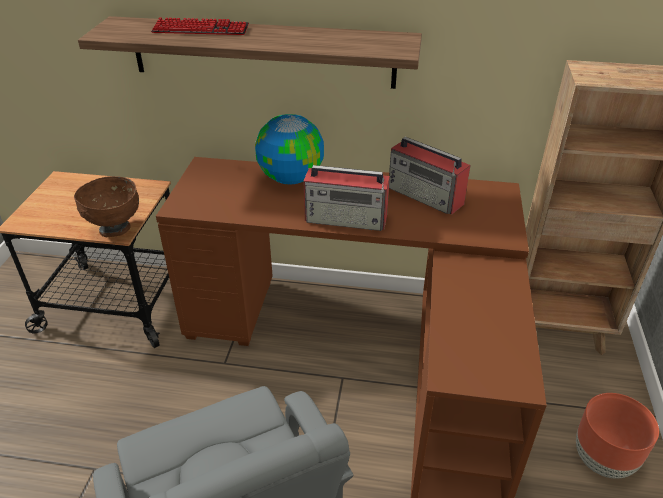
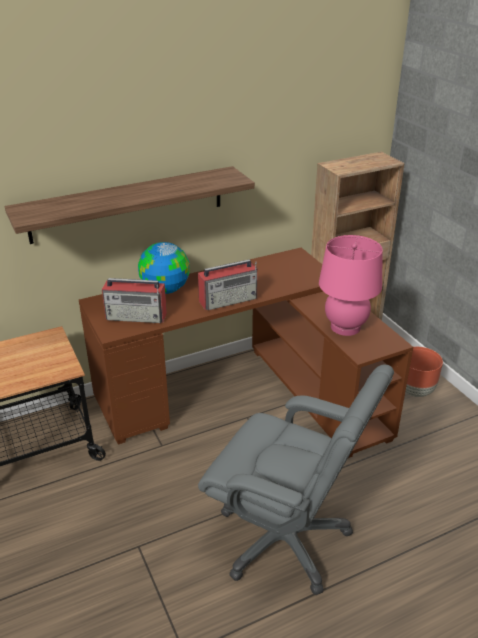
camera: 35 degrees left, 5 degrees down
brown bowl [74,176,139,237] -> none
keyboard [151,18,249,35] -> none
radio [389,137,470,215] -> radio moved to [102,278,167,323]
none -> pink table lamp [319,235,383,336]

